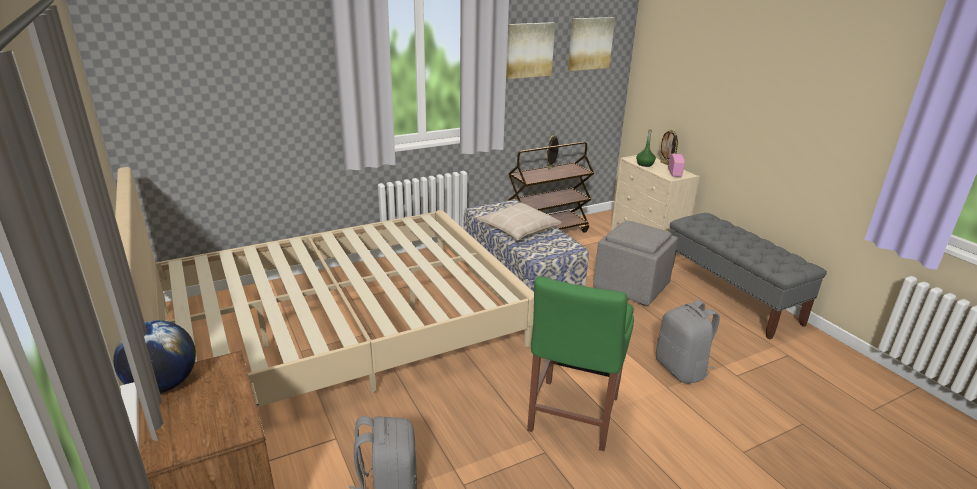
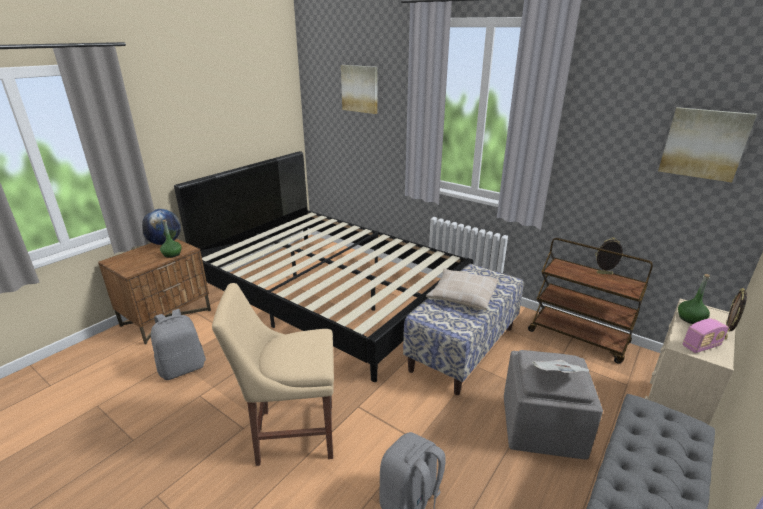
camera: 65 degrees right, 0 degrees up
beige bed [115,167,534,407] -> black bed [174,151,474,382]
picture [506,22,555,79] -> picture moved to [341,65,378,114]
green chair [527,276,634,451] -> beige chair [212,283,334,466]
none -> green bottle [160,219,182,258]
none -> newspaper [532,360,590,373]

